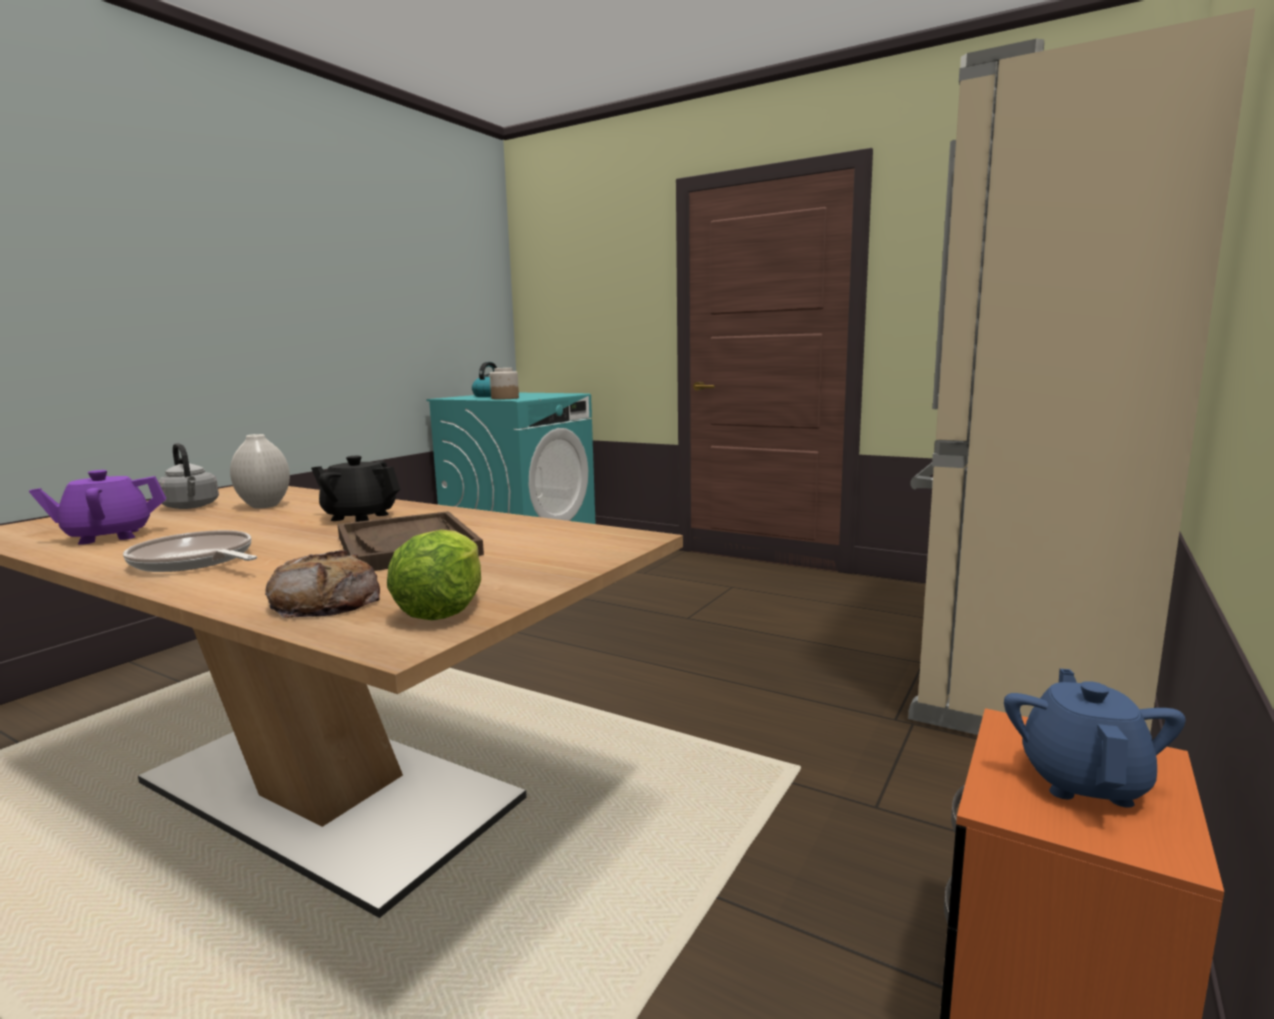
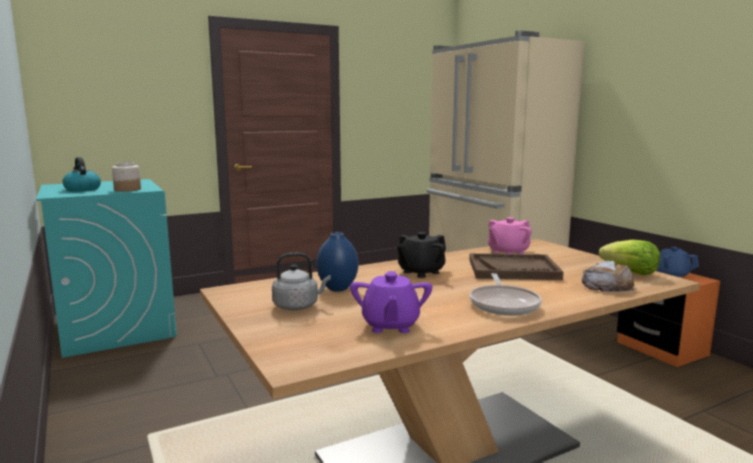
camera: 60 degrees left, 0 degrees up
frying pan [123,530,257,572] -> frying pan turned 60 degrees counterclockwise [470,273,542,316]
white vase [230,434,290,509] -> blue vase [317,232,358,292]
none -> pink teapot [488,217,532,254]

